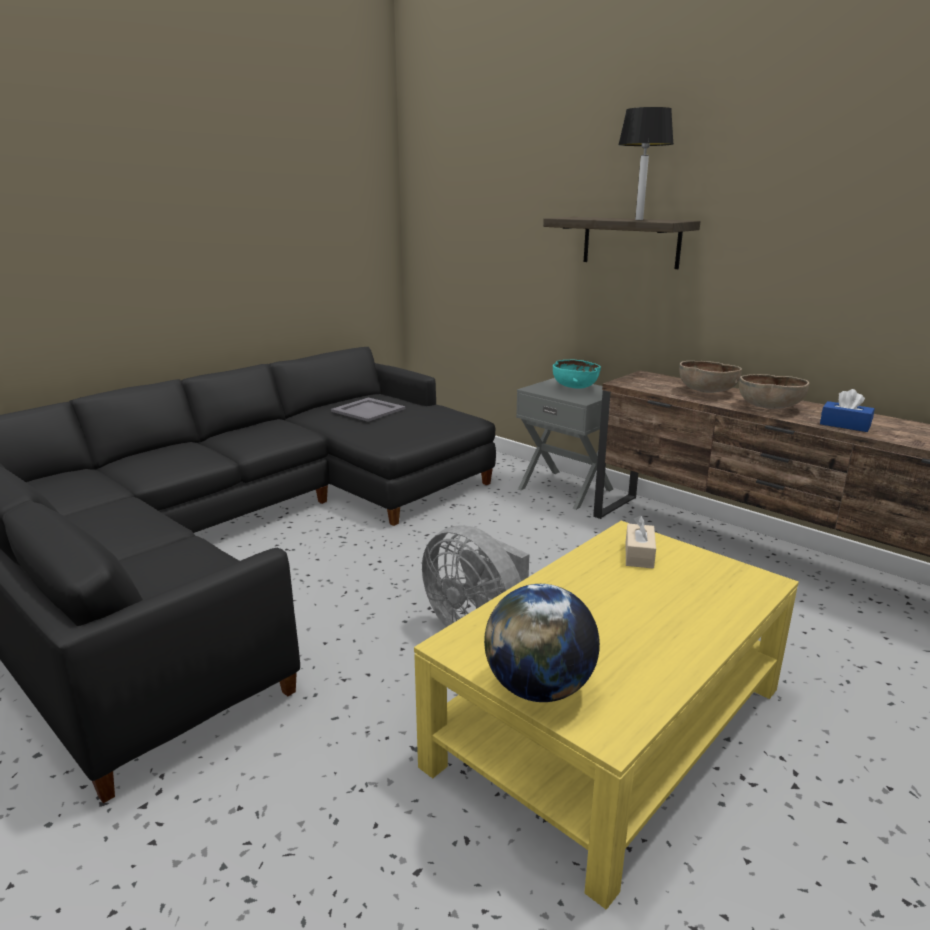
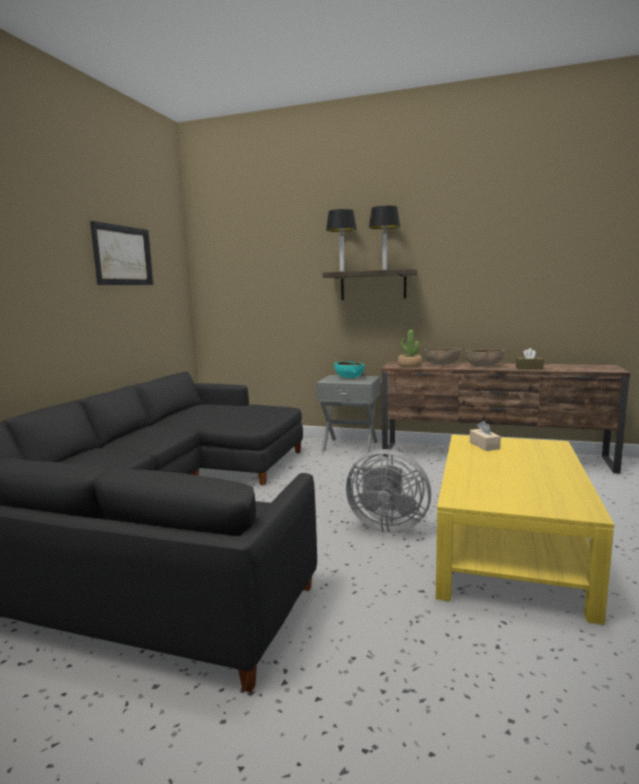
camera: 25 degrees left, 10 degrees down
grey tray [331,397,405,422] -> none
globe [484,584,600,702] -> none
blue tissue box [820,389,875,432] -> brown tissue box [516,348,544,370]
none -> picture [90,221,153,285]
none -> table lamp [326,209,357,272]
none -> potted plant [398,330,422,367]

